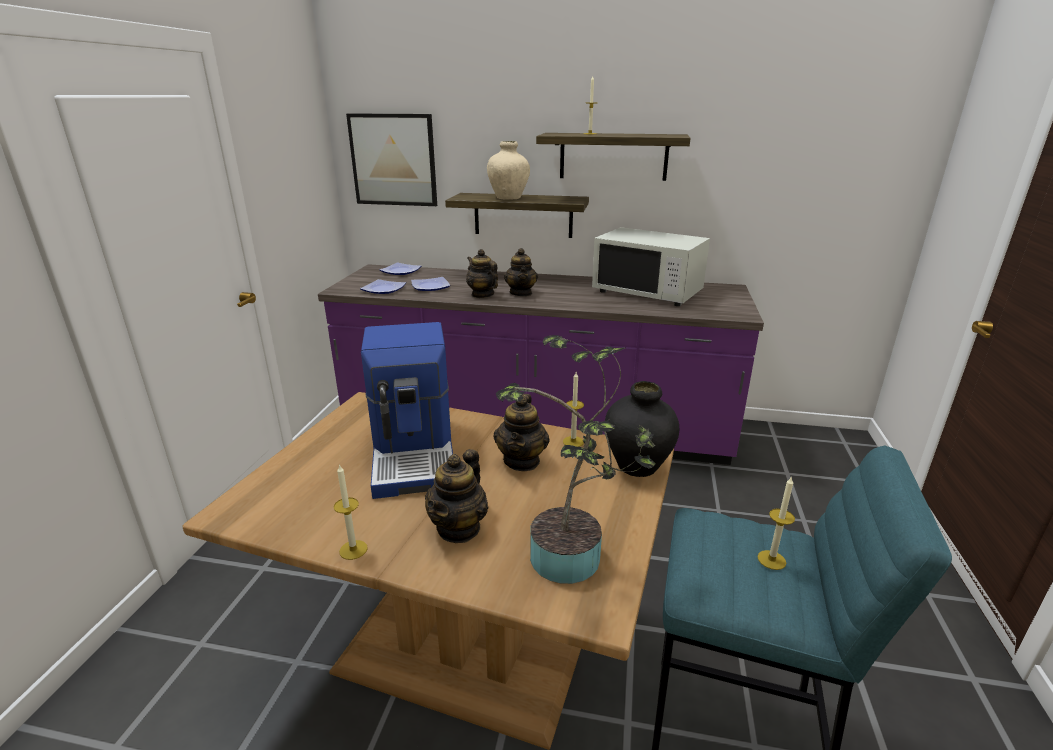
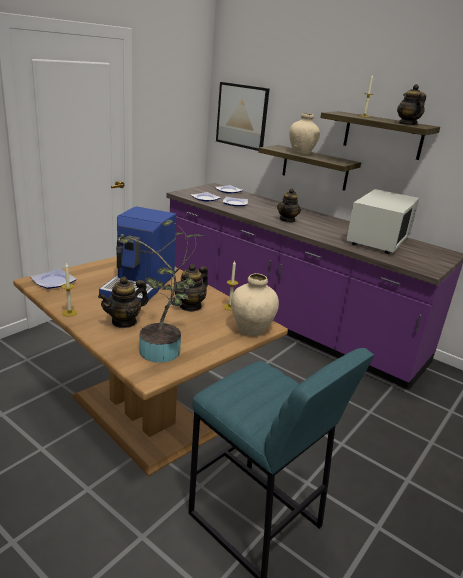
camera: 25 degrees right, 0 degrees up
teapot [466,249,498,298] -> teapot moved to [397,84,426,125]
white microwave [592,227,710,306] -> white microwave turned 120 degrees counterclockwise [346,189,419,254]
black vase [605,381,679,477] -> beige vase [231,273,279,336]
candle [757,476,795,570] -> none
none -> plate [30,269,77,289]

